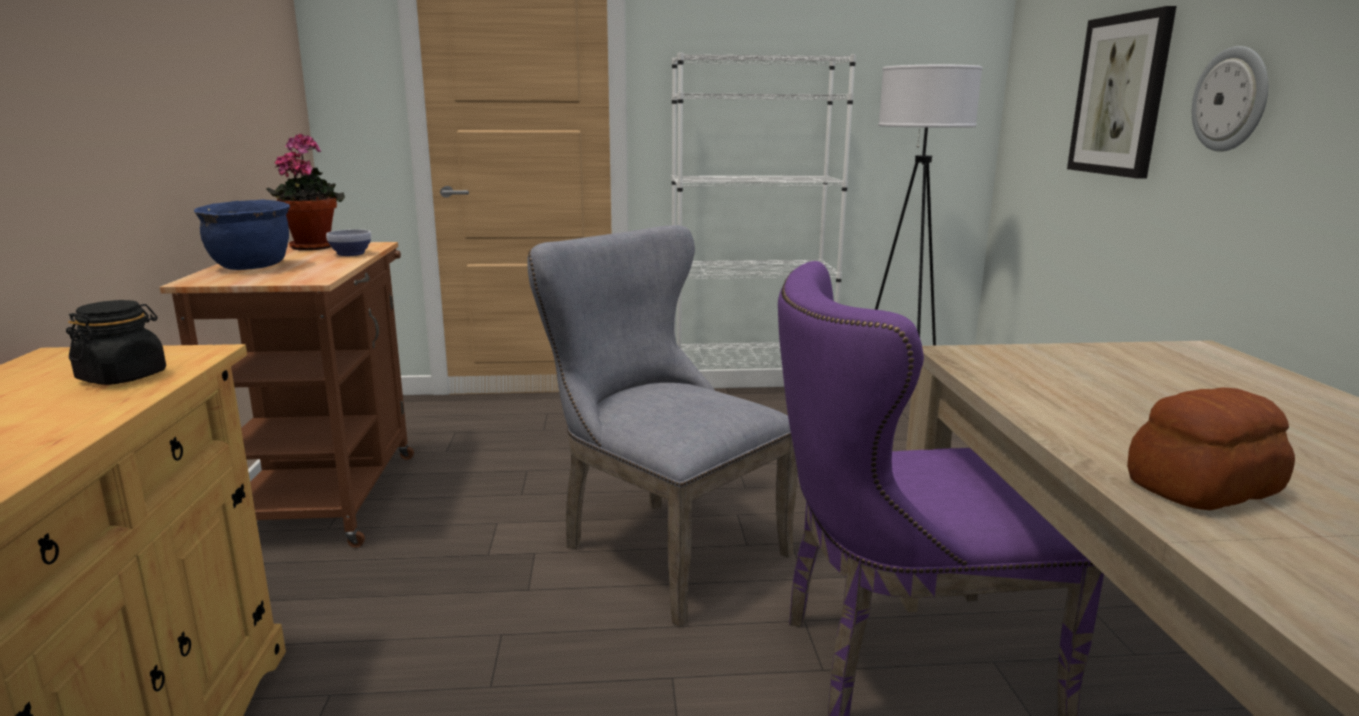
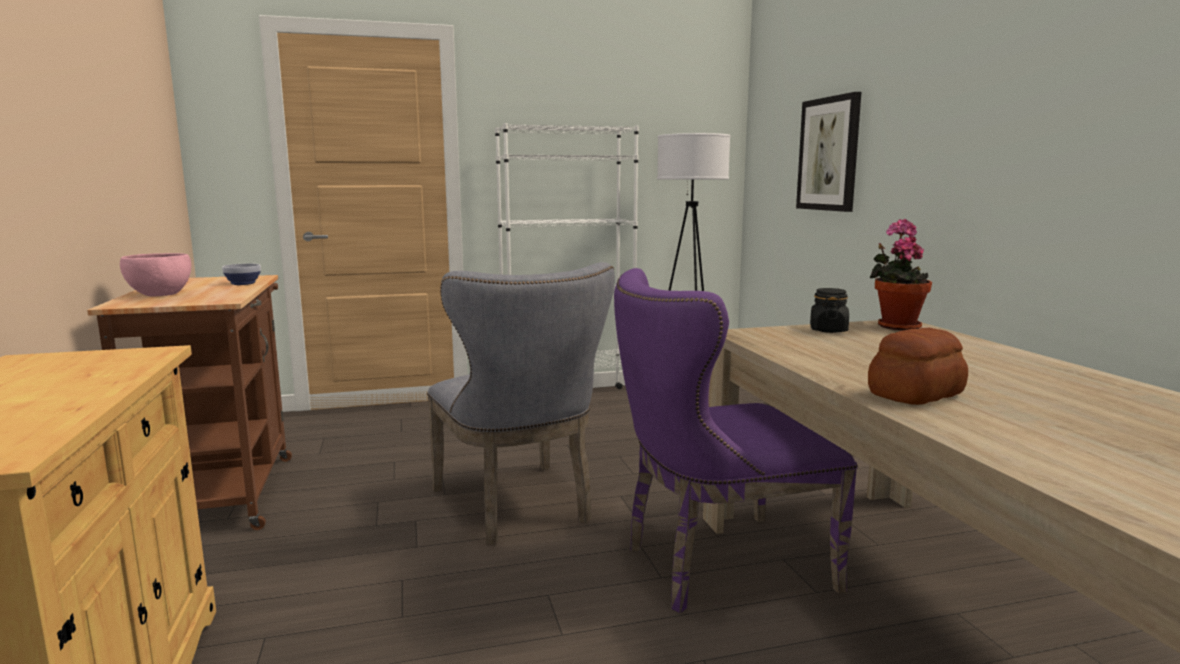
camera: 10 degrees left, 5 degrees down
black jar [66,300,166,385] -> black jar moved to [810,288,849,333]
blue cooking pot [194,200,290,270] -> pink bowl [120,253,191,296]
potted plant [266,133,345,250] -> potted plant moved to [870,219,932,331]
grey chair [527,225,797,627] -> grey chair turned 150 degrees counterclockwise [427,262,615,545]
wall clock [1192,46,1268,152] -> none

